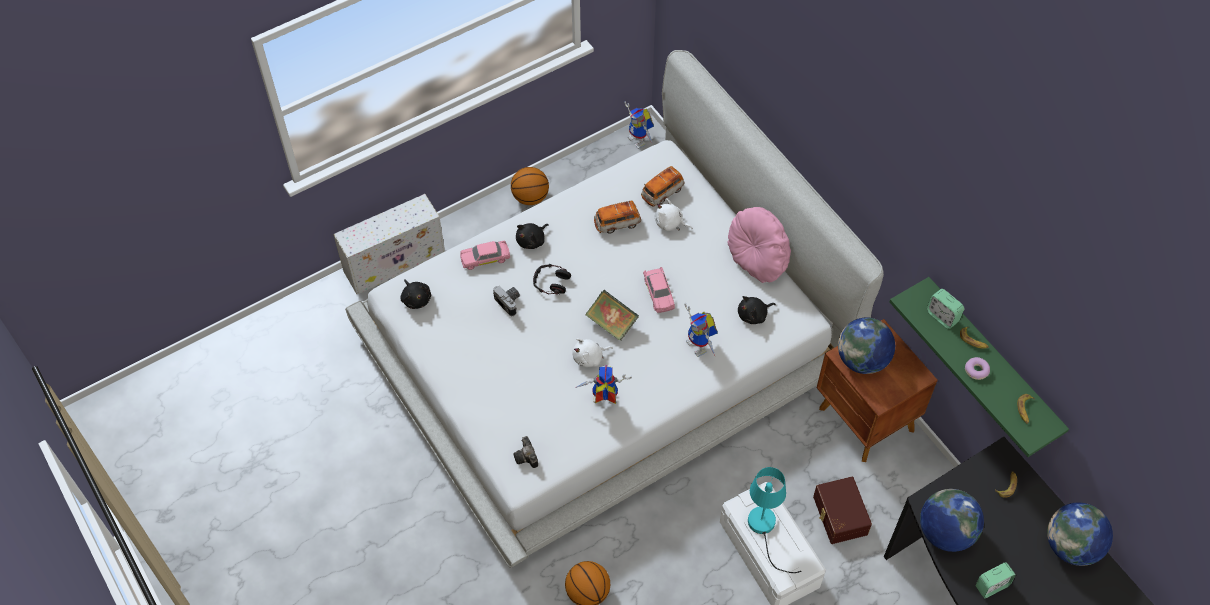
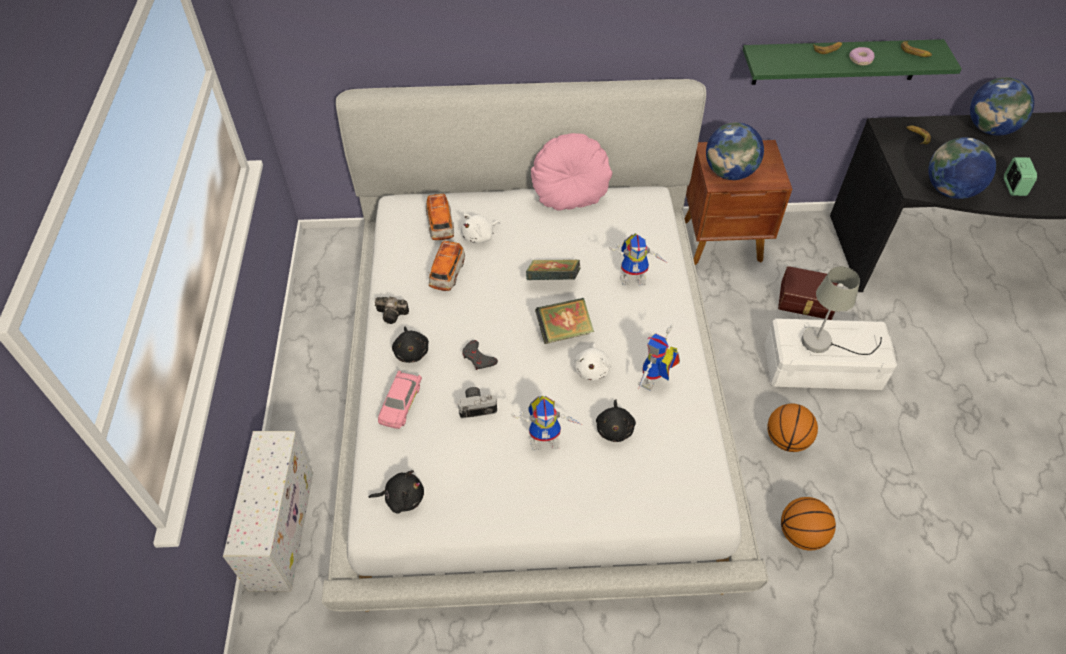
camera: 60 degrees left, 5 degrees down
basketball [511,167,549,205] -> basketball moved to [767,404,818,452]
camera [514,436,538,468] -> camera moved to [375,297,409,324]
headphones [533,264,571,294] -> grey game controller [462,340,498,370]
toy robot [624,101,654,149] -> toy robot moved to [512,395,583,450]
pink toy car [643,267,675,313] -> book [526,259,580,280]
black plush toy [738,296,776,324] -> black plush toy moved to [596,399,636,442]
turquoise table lamp [748,467,802,573] -> grey table lamp [801,266,882,355]
alarm clock [927,289,964,329] -> none

